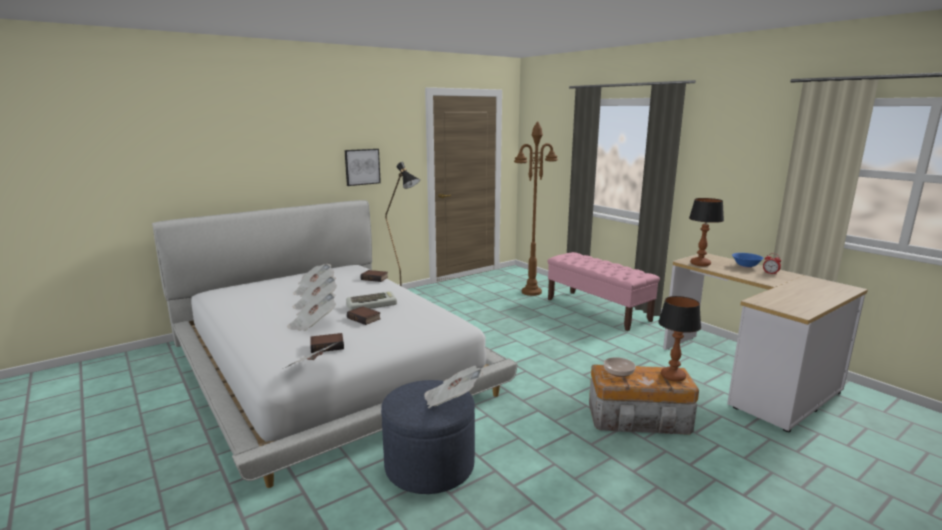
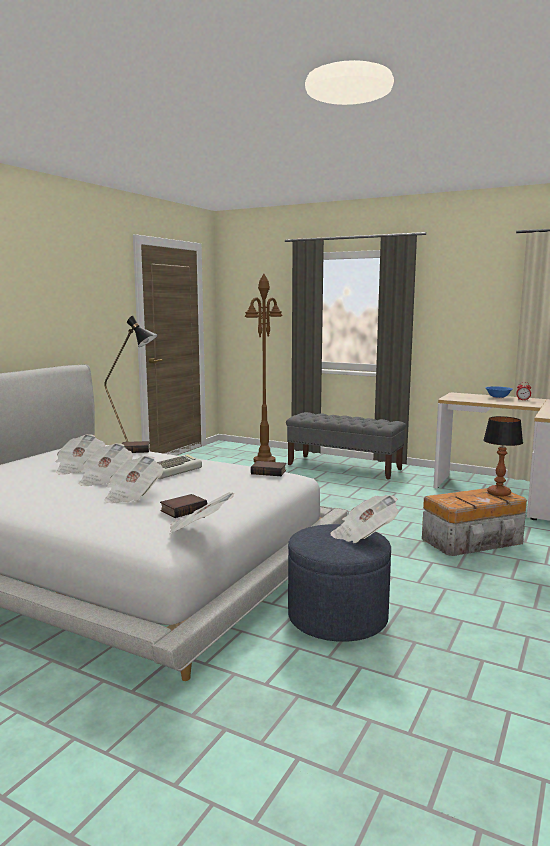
camera: 25 degrees left, 5 degrees down
picture [344,149,381,186] -> none
book [347,306,381,325] -> book moved to [251,461,286,476]
pink bench [547,252,660,331] -> grey bench [286,412,406,480]
bowl [604,357,636,377] -> none
table lamp [689,198,724,266] -> none

